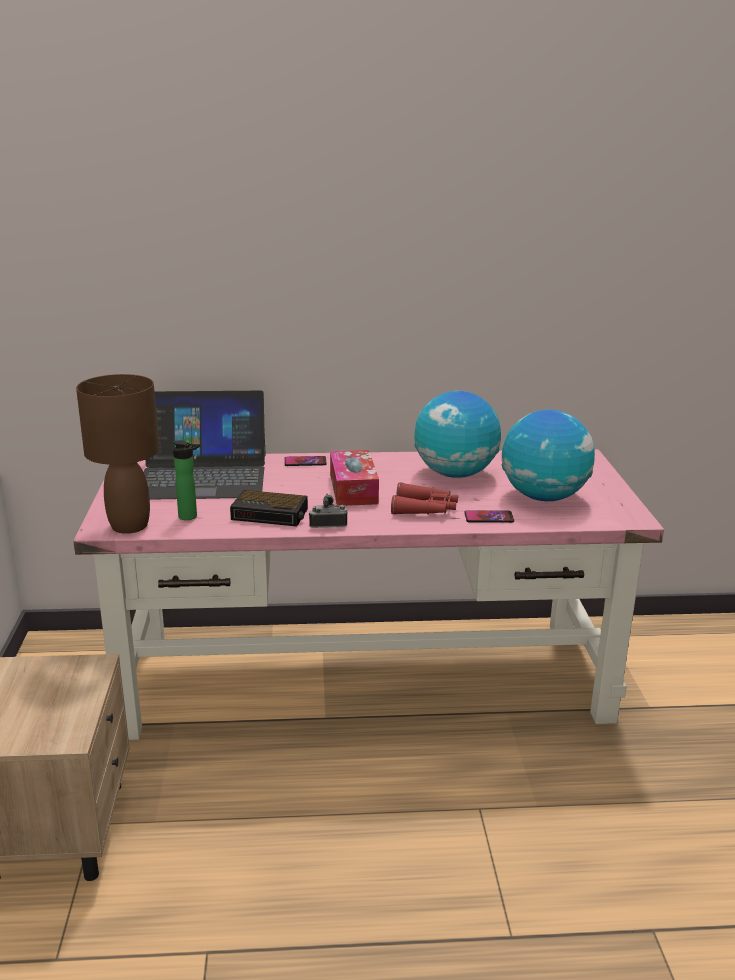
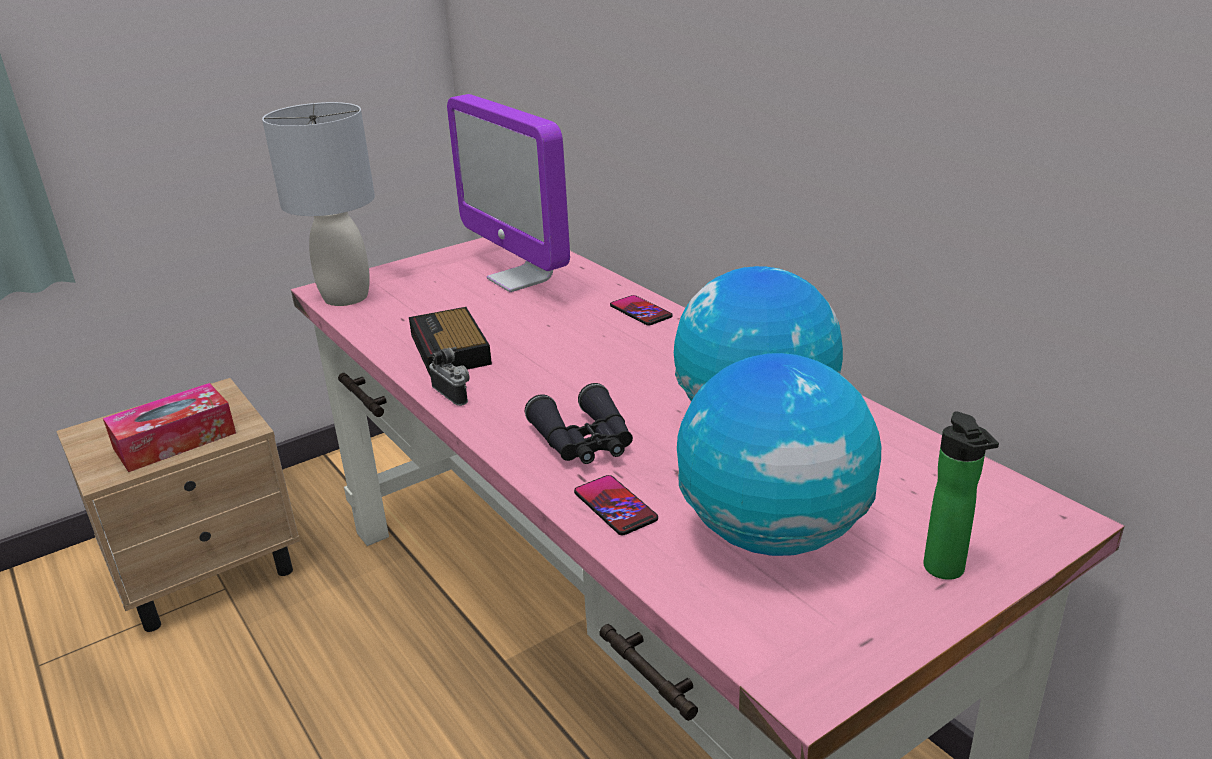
camera: 60 degrees right, 5 degrees up
brown table lamp [76,374,159,534] -> grey table lamp [262,102,375,306]
laptop [144,391,266,500] -> monitor [447,94,570,292]
bottle [173,440,200,520] -> bottle moved to [923,412,999,580]
tissue box [330,450,379,506] -> tissue box moved to [103,383,236,472]
red binoculars [391,482,458,515] -> black binoculars [525,383,633,464]

